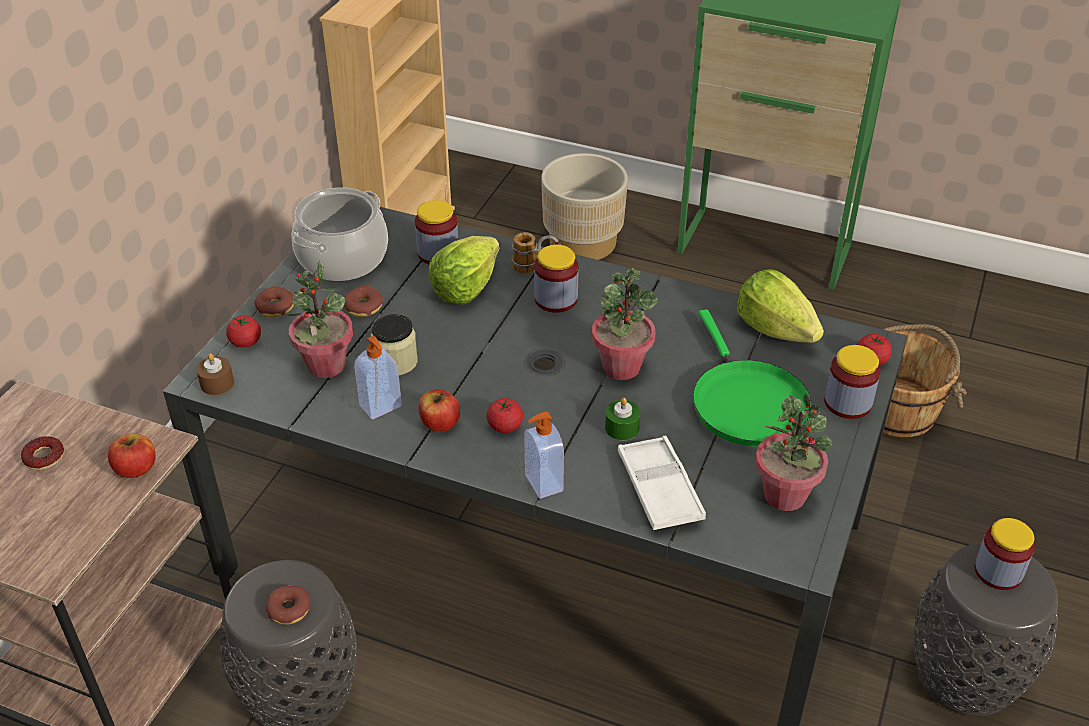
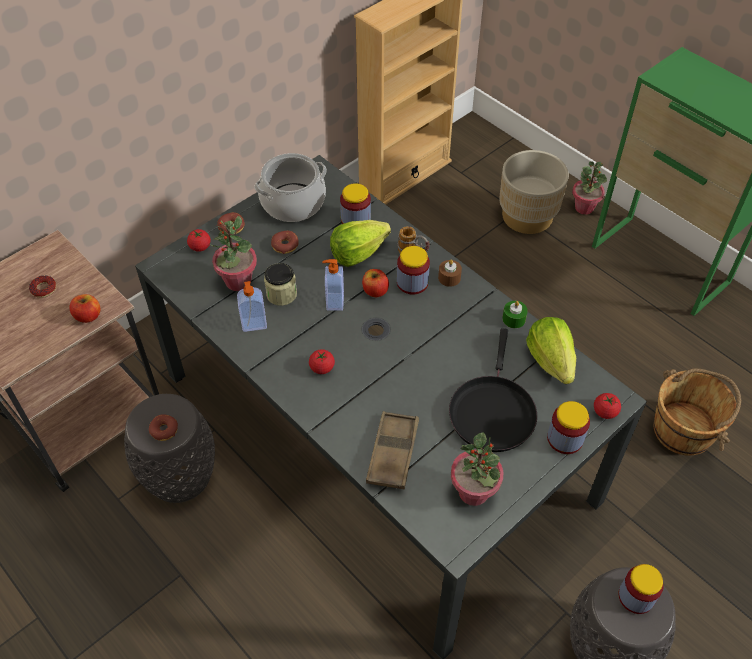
camera: 25 degrees right, 10 degrees up
brown candle [196,353,234,395] -> brown candle moved to [438,260,462,287]
apple [419,389,460,432] -> apple moved to [362,269,389,297]
soap dispenser [524,412,564,499] -> soap dispenser moved to [322,259,344,311]
potted plant [592,268,658,380] -> potted plant moved to [572,161,607,215]
green candle [605,398,640,440] -> green candle moved to [502,301,528,328]
white tray [618,436,706,530] -> brown tray [366,411,419,489]
green frying pan [692,309,812,447] -> black frying pan [449,328,537,452]

